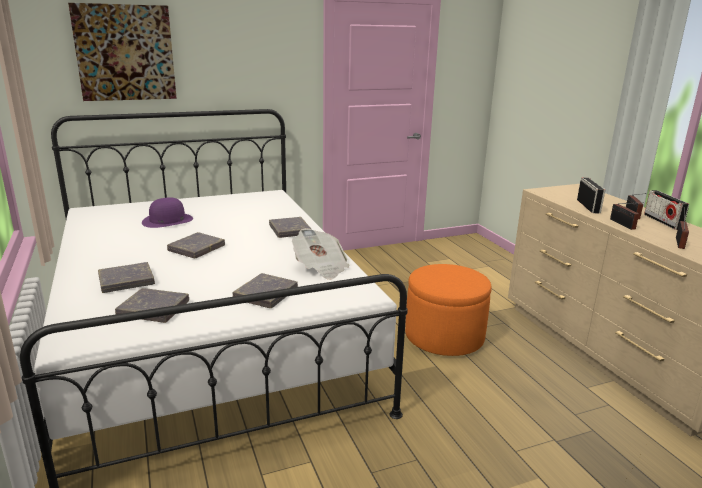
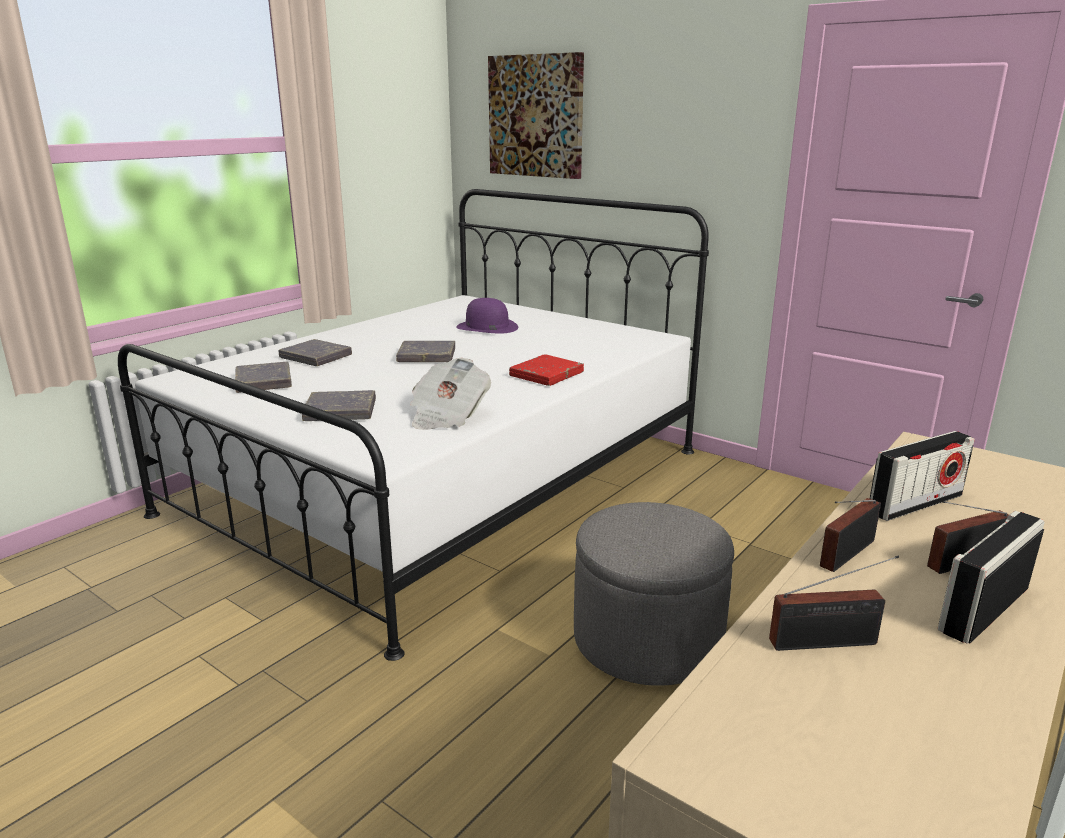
camera: 60 degrees right, 0 degrees up
grey book [269,217,311,238] -> red book [509,354,584,386]
orange ottoman [405,264,492,356] -> grey ottoman [574,502,734,686]

